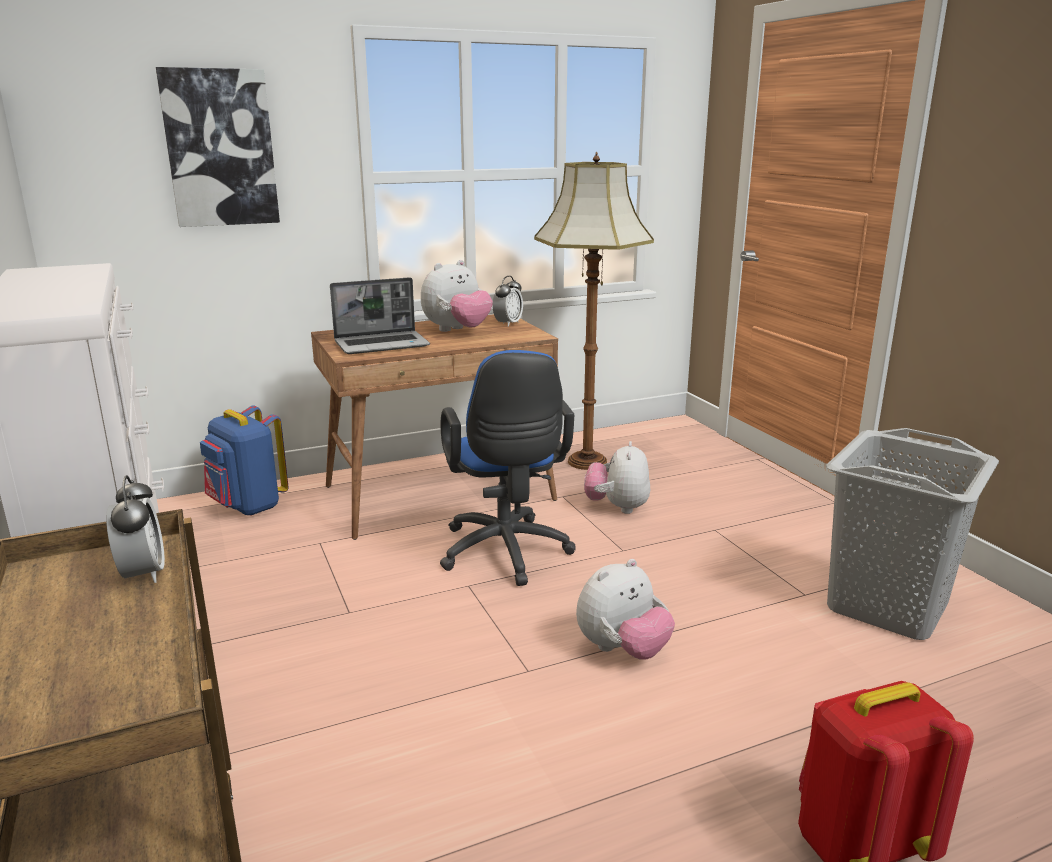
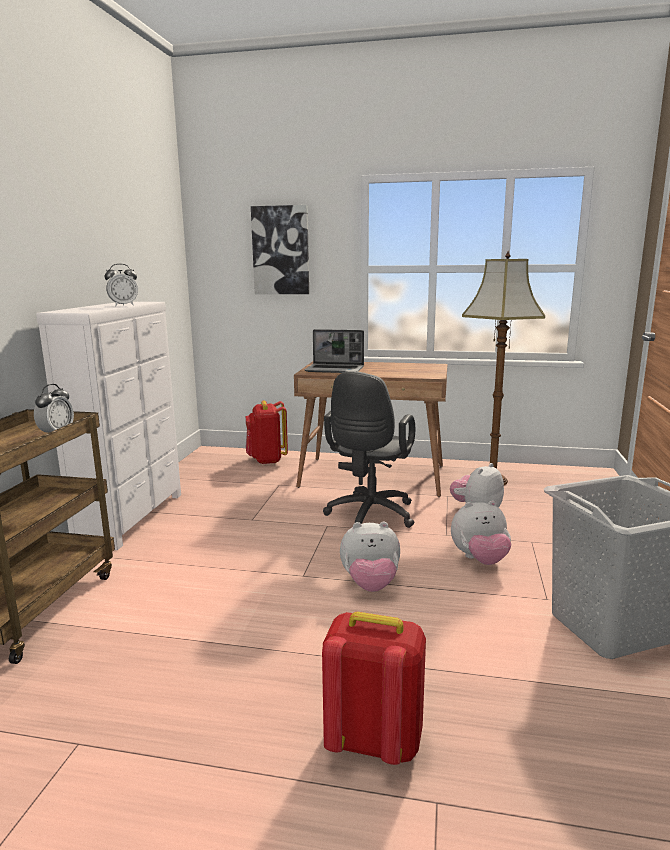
camera: 35 degrees right, 5 degrees down
blue backpack [200,405,288,516] -> red backpack [246,401,288,465]
plush toy [421,260,493,332] -> plush toy moved to [451,500,511,565]
blue office chair [440,350,575,586] -> grey office chair [323,371,415,528]
alarm clock [493,276,523,327] -> alarm clock moved to [105,264,138,306]

